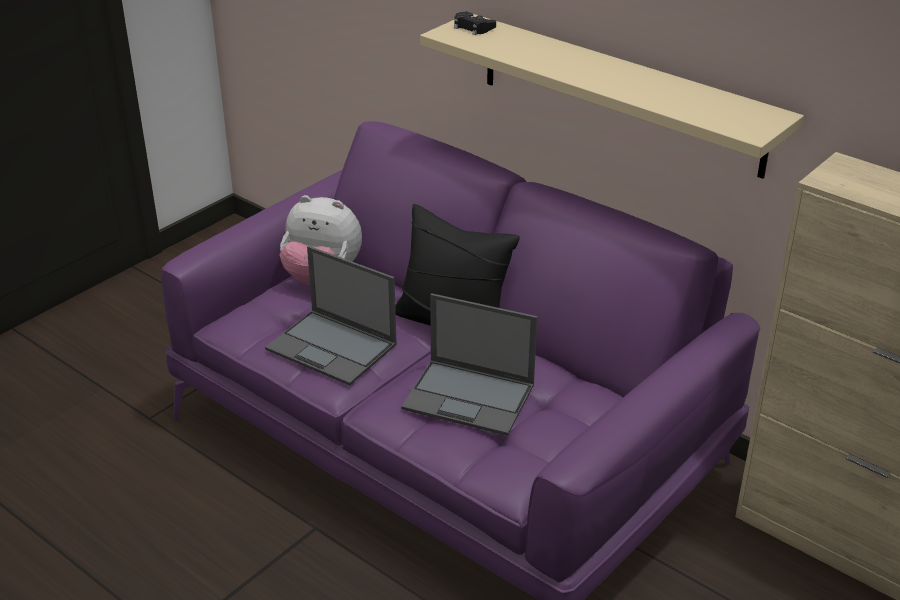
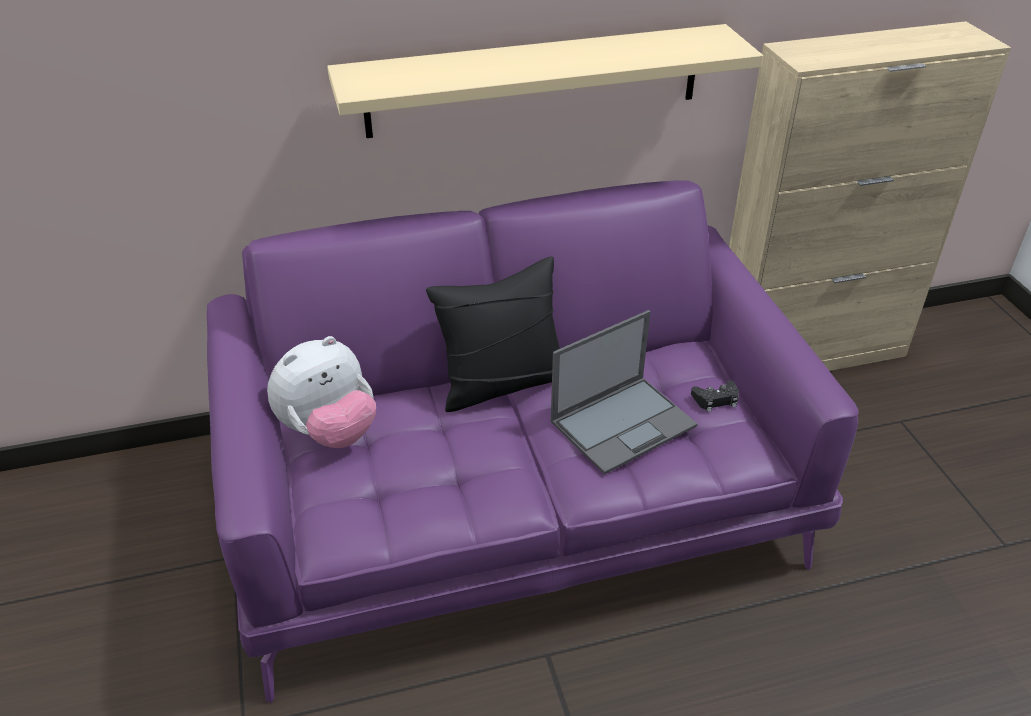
camera: 55 degrees left, 5 degrees up
laptop [265,246,397,385] -> none
black game controller [454,11,496,35] -> black game controller moved to [691,380,739,412]

